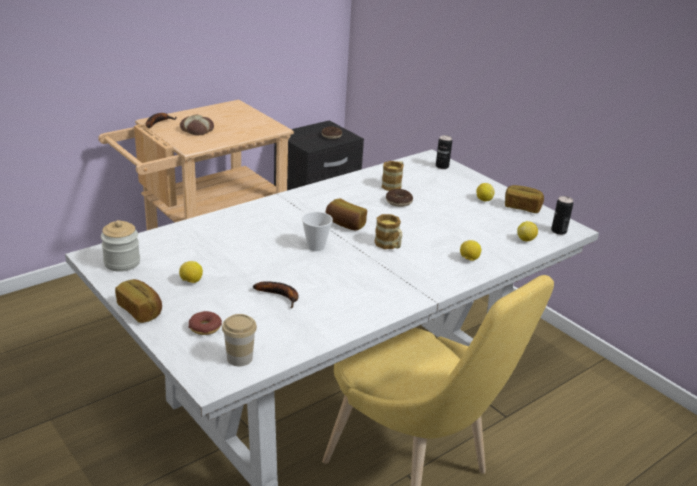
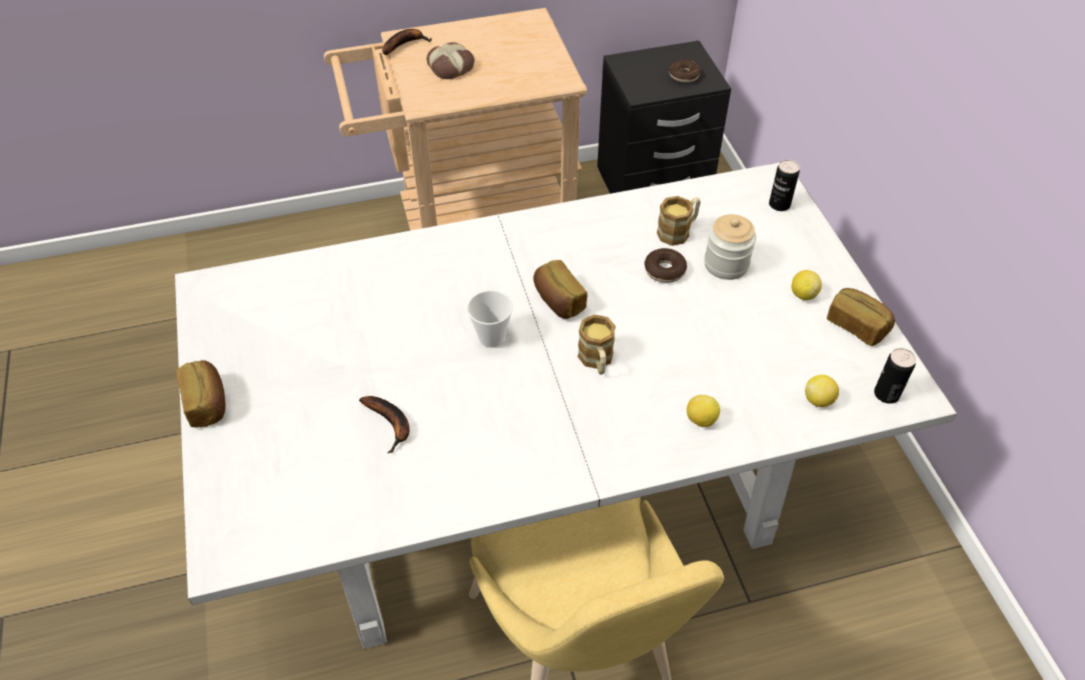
camera: 25 degrees right, 20 degrees up
jar [101,220,140,272] -> jar moved to [704,214,756,280]
lemon [179,261,203,283] -> none
donut [188,311,222,335] -> none
cup [222,314,257,366] -> none

